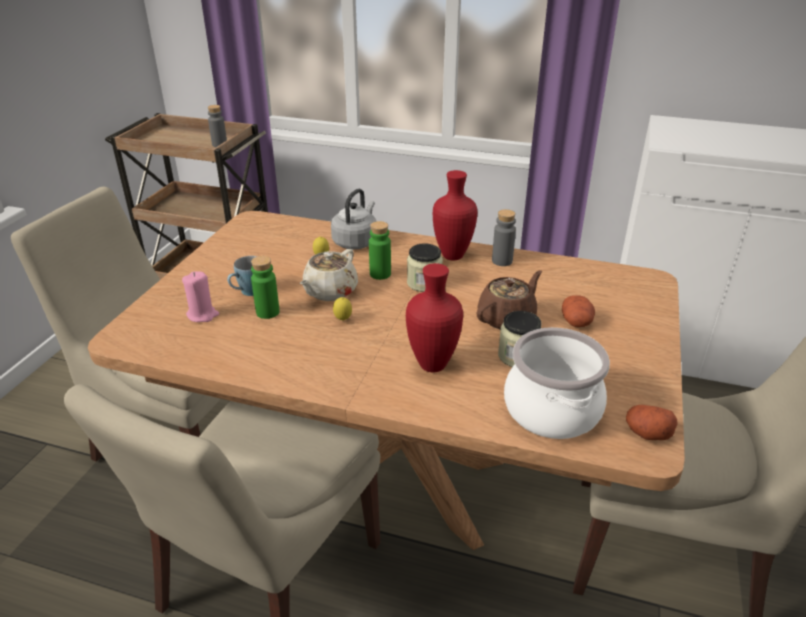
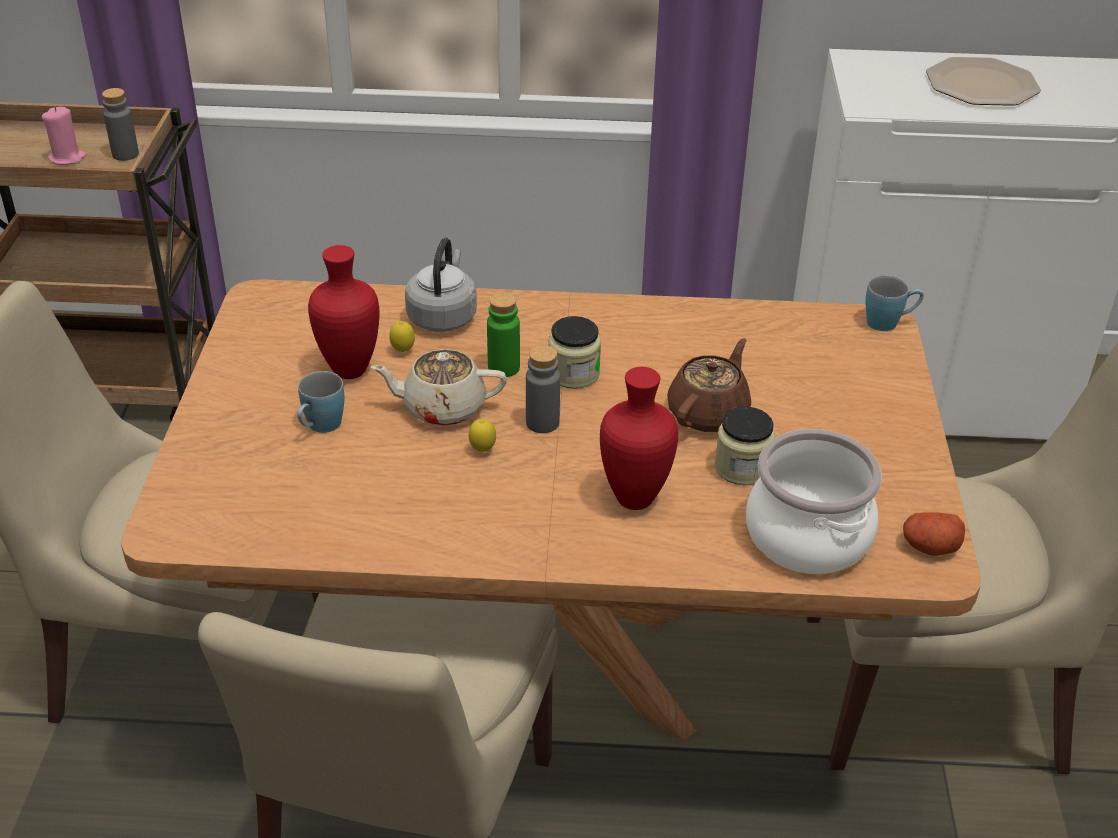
camera: 15 degrees left, 5 degrees up
pink candle [182,271,219,322] -> pink candle moved to [42,107,86,165]
green bottle [251,256,280,319] -> none
beige teapot [300,249,358,301] -> beige teapot turned 75 degrees clockwise [371,349,507,426]
red vase [433,170,477,261] -> red vase moved to [308,245,379,379]
grey bottle [492,209,516,266] -> grey bottle moved to [526,345,560,433]
potato [562,295,595,327] -> none
none -> blue mug [865,276,924,331]
none -> plate [926,57,1041,106]

